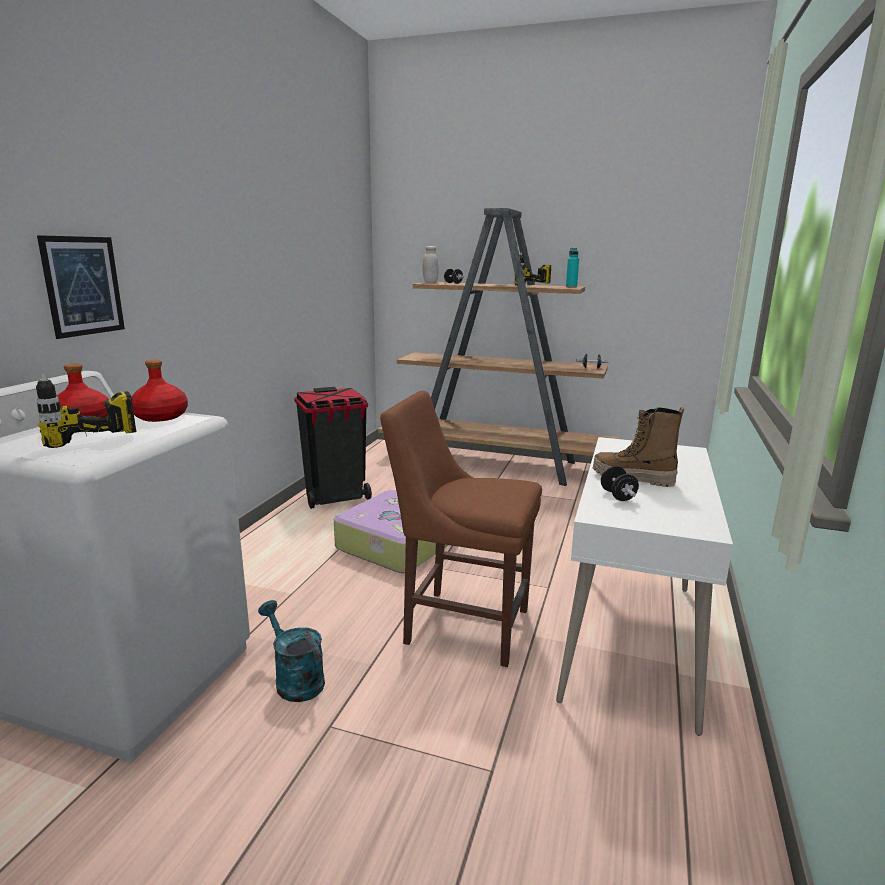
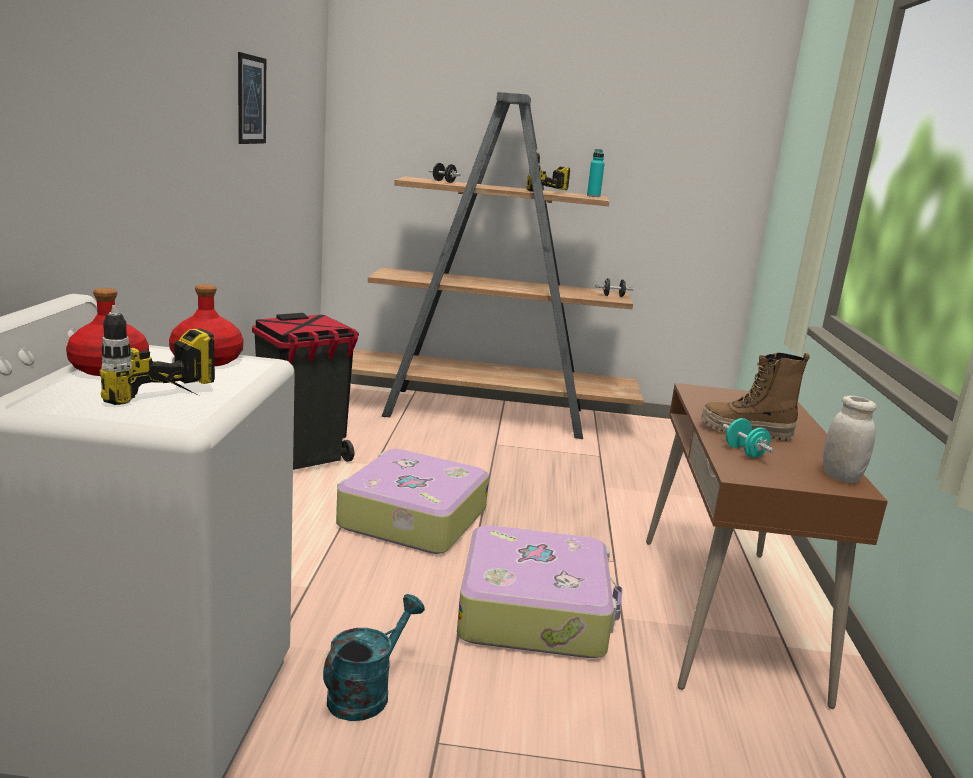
camera: 15 degrees left, 0 degrees up
picture [37,235,125,339] -> picture moved to [238,52,266,144]
turquoise watering can [258,600,325,702] -> turquoise watering can turned 90 degrees clockwise [323,594,425,721]
brown chair [380,391,542,667] -> suitcase [457,525,622,658]
white jar [423,246,438,283] -> white jar moved to [823,396,877,483]
white desk [556,437,733,736] -> brown desk [646,383,888,709]
black dumbbell [601,466,639,501] -> turquoise dumbbell [723,418,774,458]

